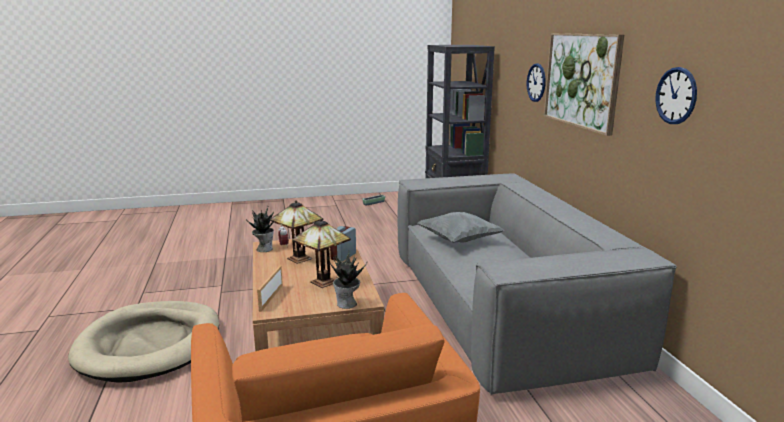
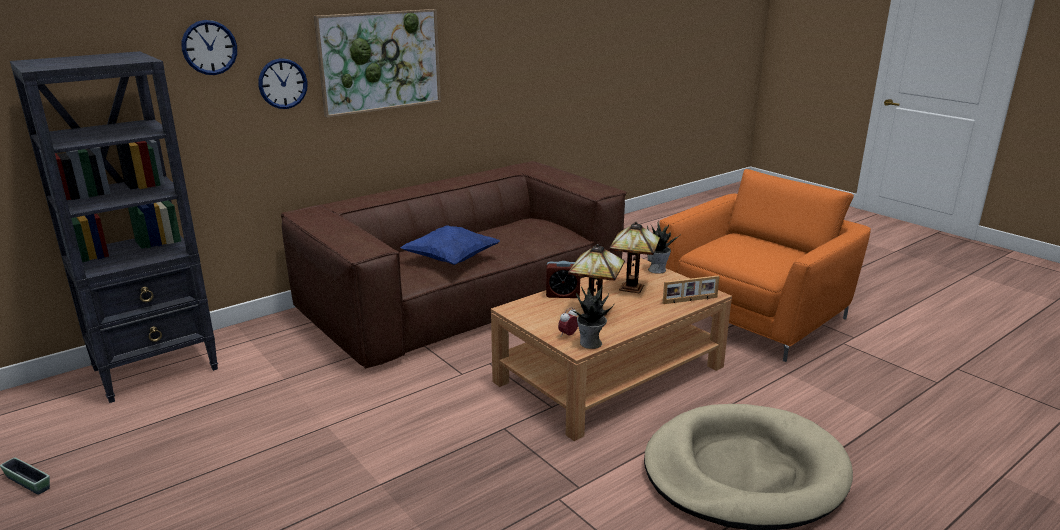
camera: 115 degrees left, 5 degrees up
grey sofa [398,173,677,395] -> brown sofa [281,161,627,369]
grey pillow [418,212,504,243] -> blue pillow [400,226,500,265]
wall clock [655,67,697,124] -> wall clock moved to [182,20,237,75]

